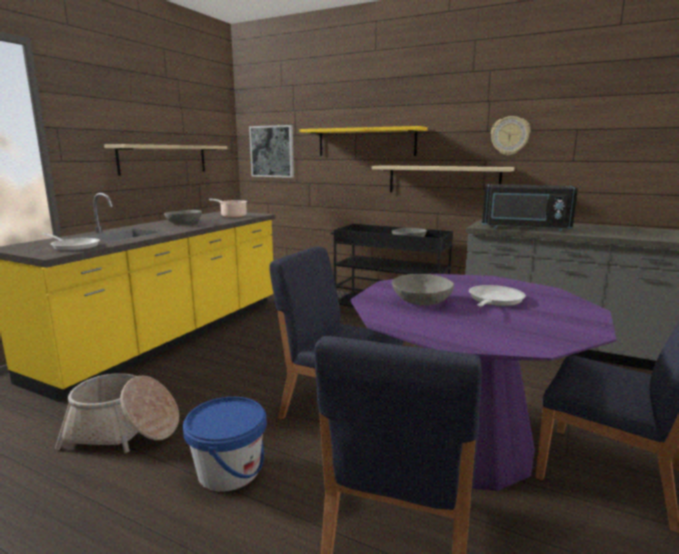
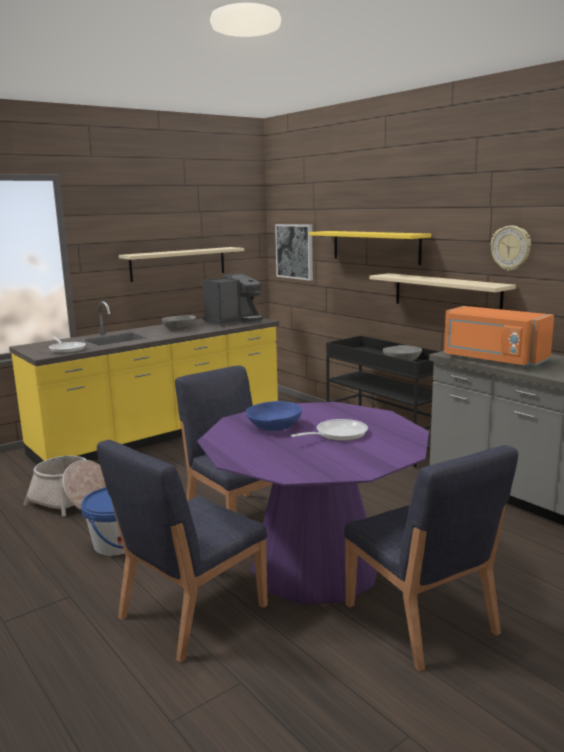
camera: 25 degrees right, 0 degrees up
cooking pot [209,199,247,218] -> coffee machine [202,273,263,326]
grey bowl [392,274,454,306] -> blue bowl [246,401,302,431]
black microwave [482,184,578,231] -> orange microwave [444,306,554,368]

